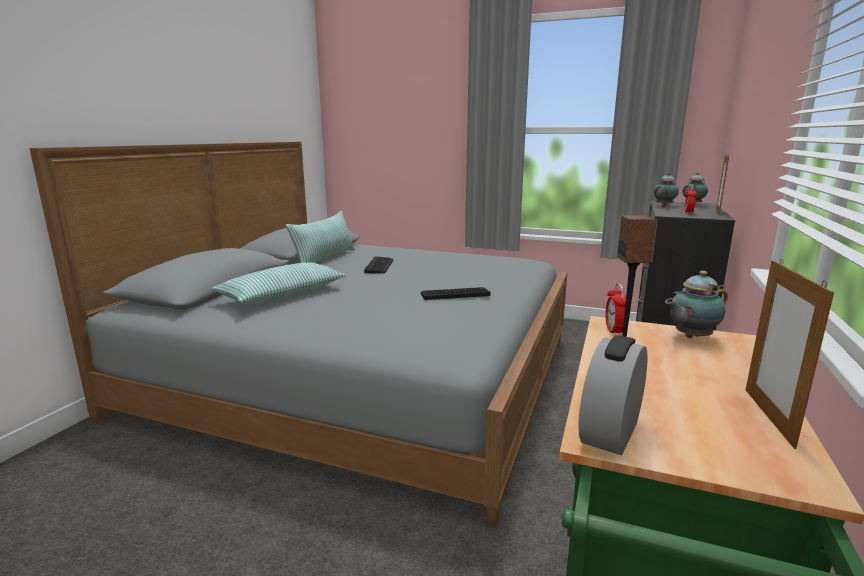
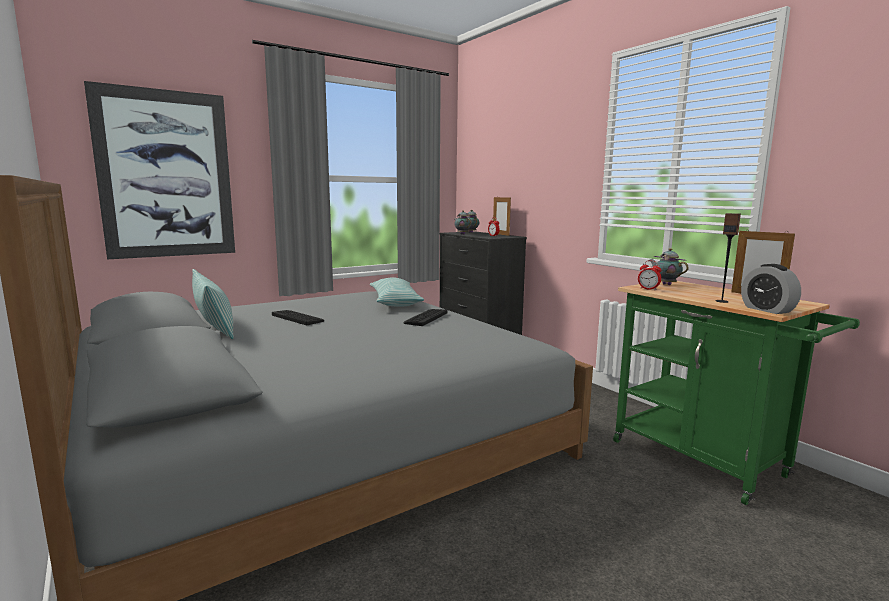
camera: 55 degrees left, 5 degrees down
pillow [211,263,346,304] -> pillow moved to [370,277,424,307]
teapot [665,271,728,338] -> teapot turned 135 degrees clockwise [650,248,689,285]
none -> picture [84,81,235,259]

